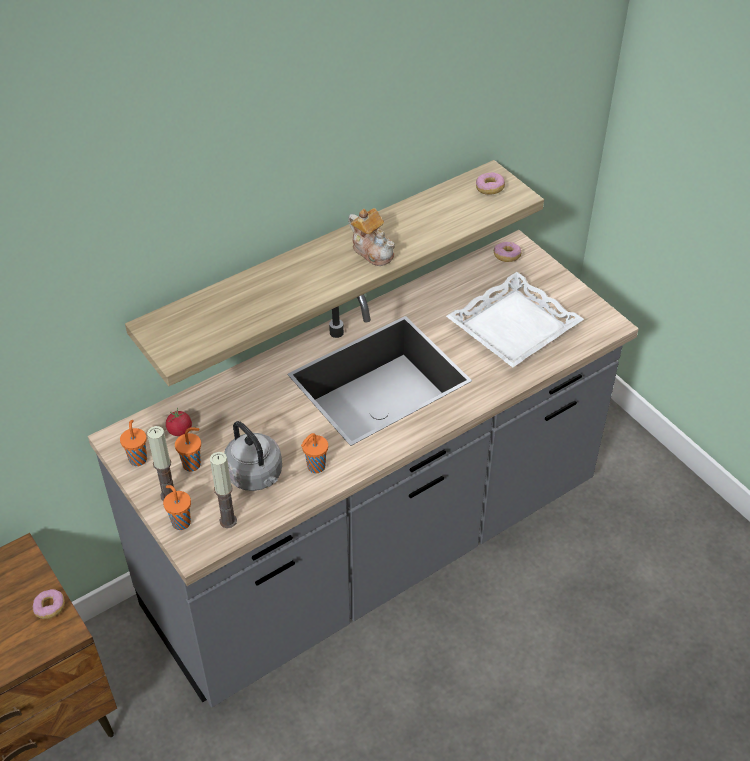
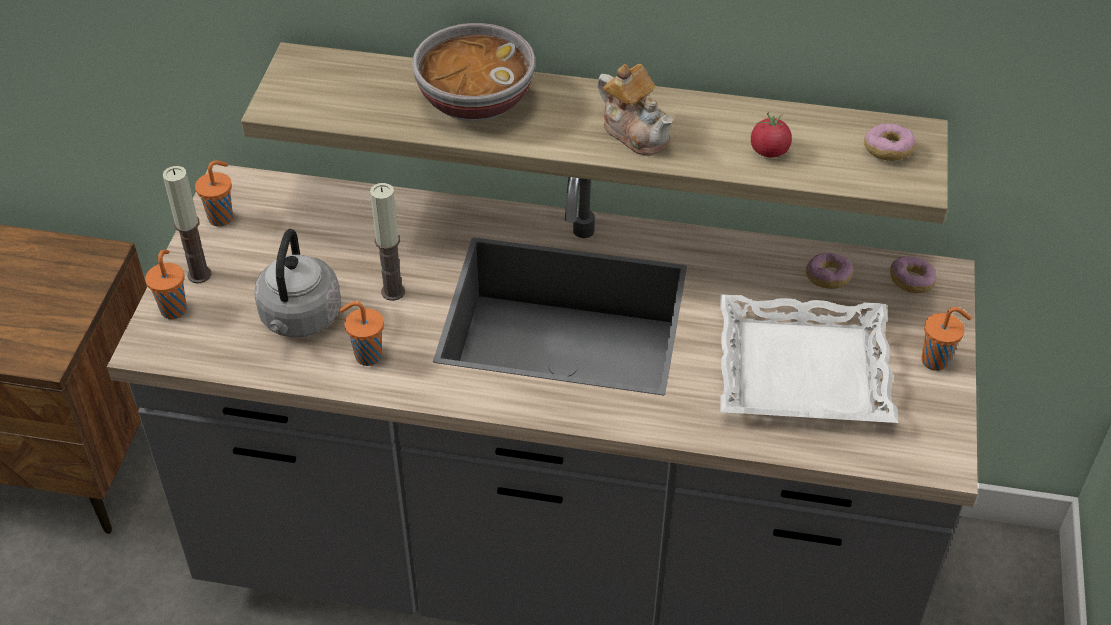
camera: 45 degrees right, 0 degrees up
donut [33,589,65,619] -> donut moved to [806,253,853,289]
tomato [166,408,192,436] -> tomato moved to [751,112,792,157]
orange cup [175,427,201,472] -> orange cup moved to [921,307,971,371]
candle [210,452,237,528] -> candle moved to [370,183,405,301]
teapot [348,208,395,266] -> teapot turned 45 degrees counterclockwise [597,64,674,156]
none -> bowl [412,23,535,121]

